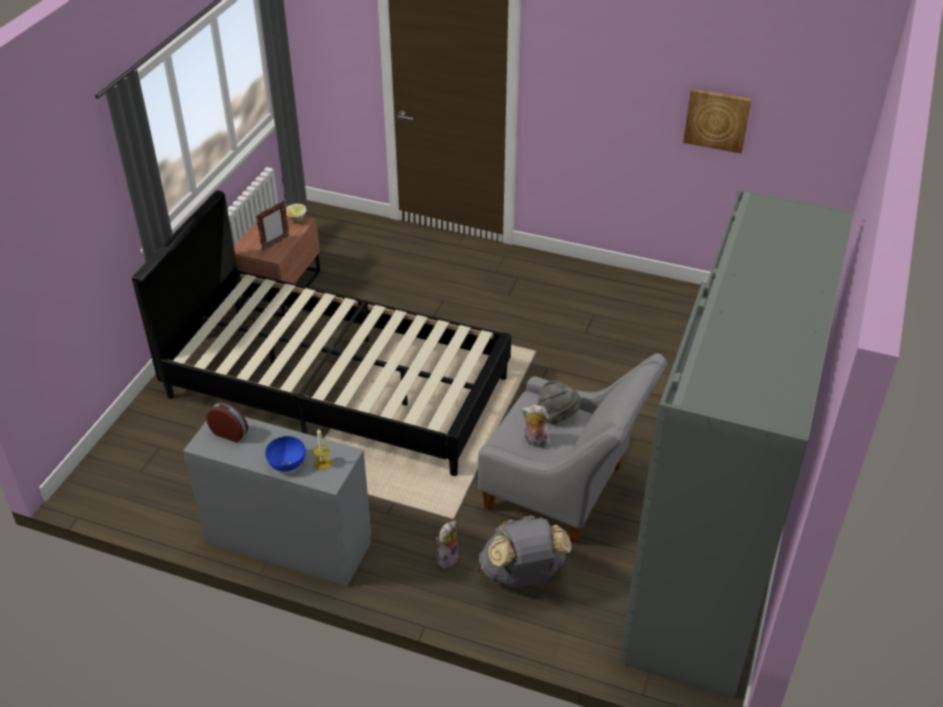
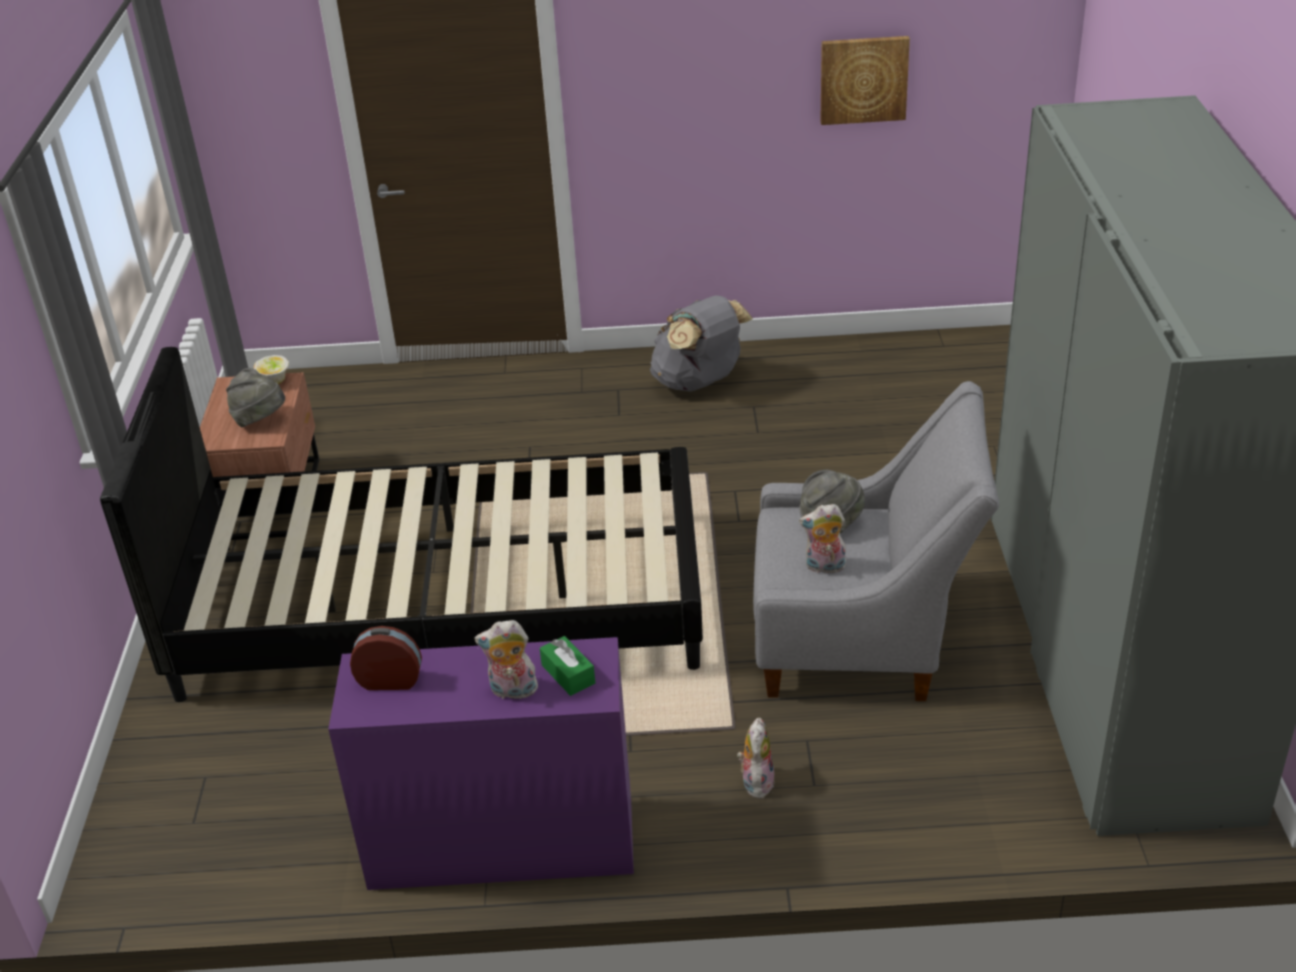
camera: 20 degrees left, 5 degrees down
grey desk [183,417,371,586] -> purple desk [328,637,634,890]
picture frame [256,200,289,251] -> grey hat [226,368,285,427]
blue bowl [265,436,306,472] -> plush toy [475,620,538,699]
candle [314,429,332,470] -> green tissue box [540,636,595,696]
grey backpack [479,515,572,588] -> grey backpack moved to [650,295,753,392]

